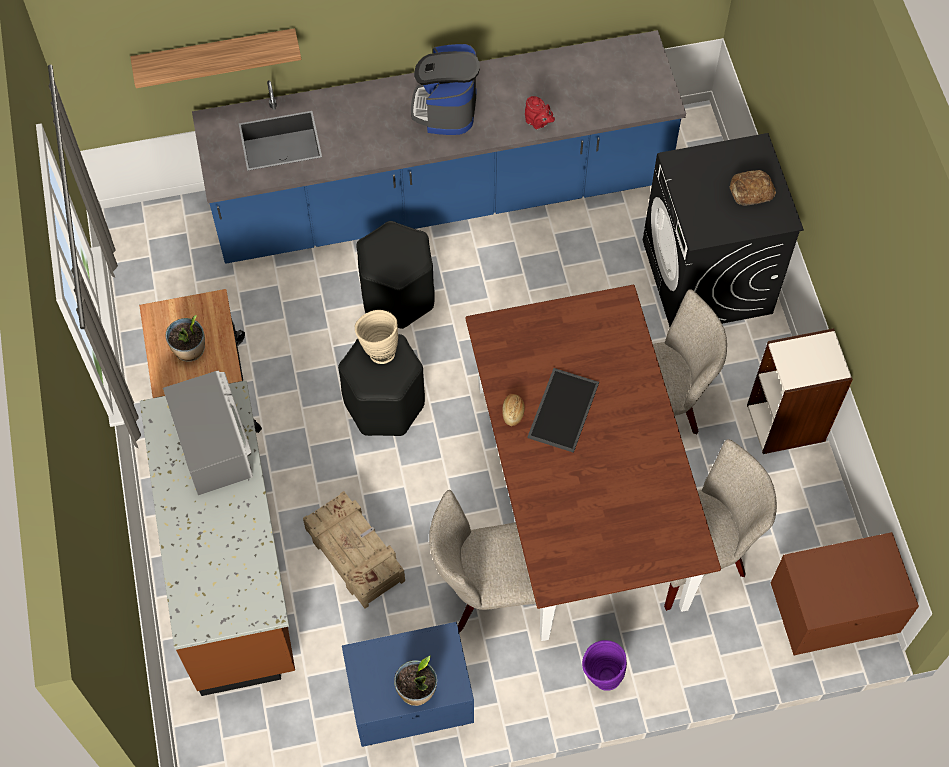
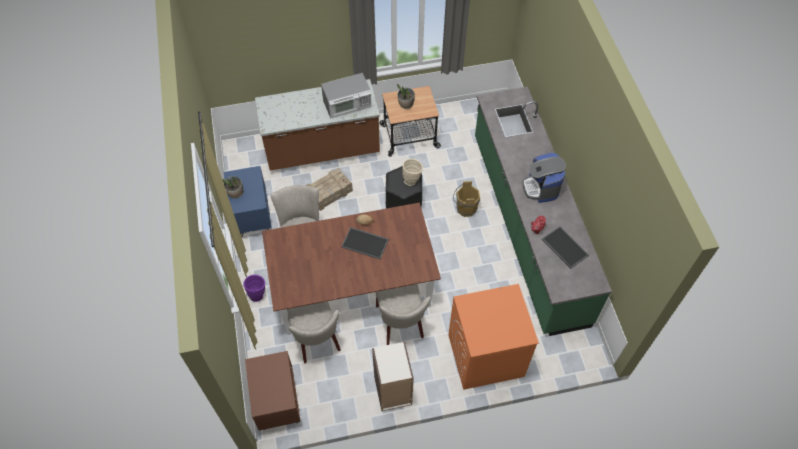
camera: 90 degrees right, 5 degrees down
shelf [130,28,301,88] -> none
blue counter [192,30,686,264] -> green counter [475,87,612,336]
black stool [357,221,435,329] -> brown bucket [453,181,480,217]
coffee machine [411,44,480,135] -> coffee machine turned 105 degrees counterclockwise [522,153,566,203]
black washing machine [643,133,804,327] -> orange washing machine [448,284,539,390]
bread [730,170,776,206] -> none
none -> tray [542,226,589,269]

